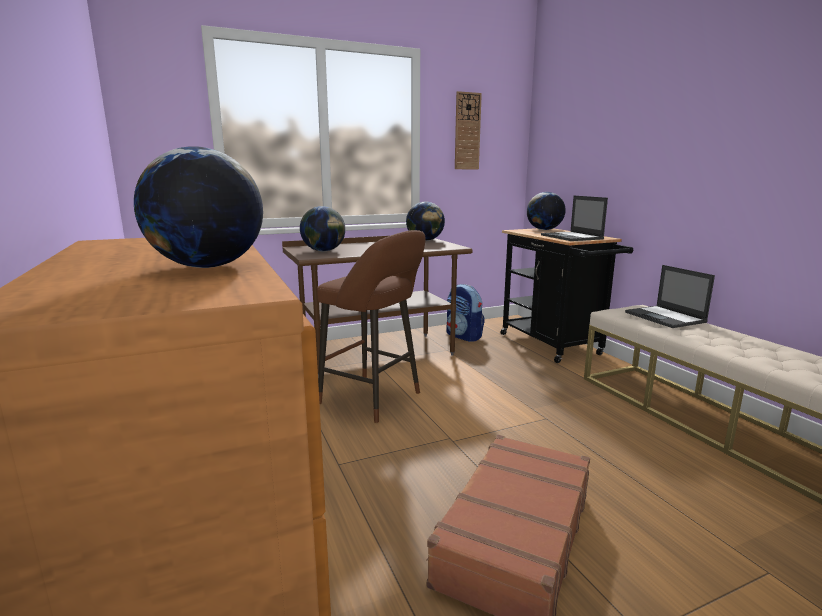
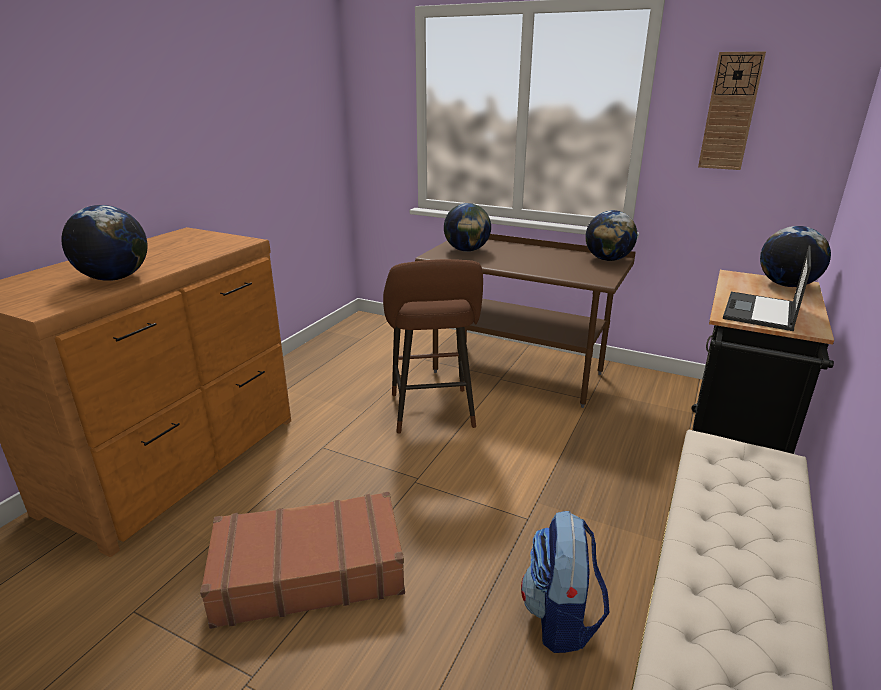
camera: 50 degrees right, 10 degrees up
backpack [446,284,485,342] -> backpack moved to [521,511,609,653]
laptop [625,265,715,328] -> none

